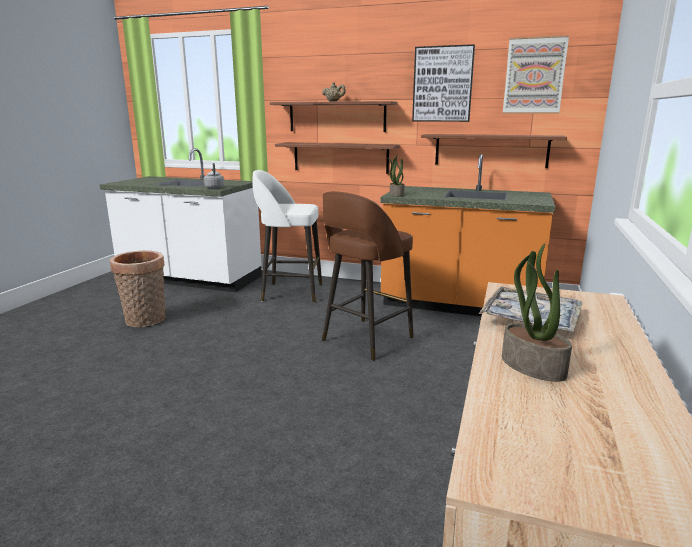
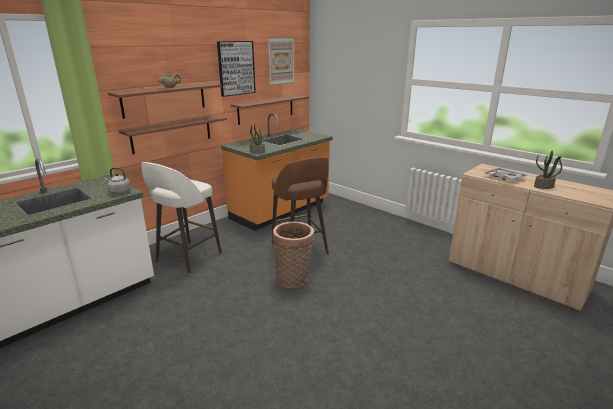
camera: 65 degrees left, 5 degrees up
basket [110,251,166,327] -> basket moved to [272,221,314,288]

